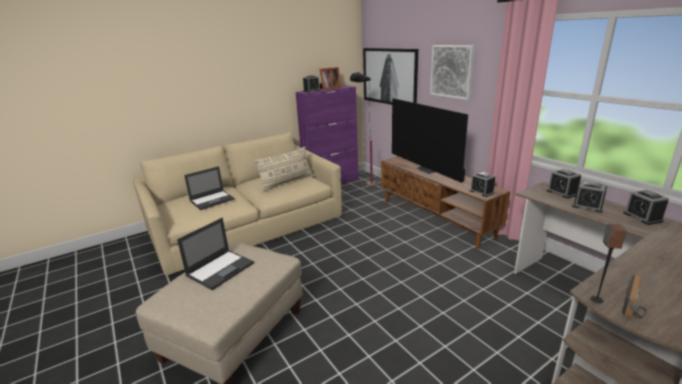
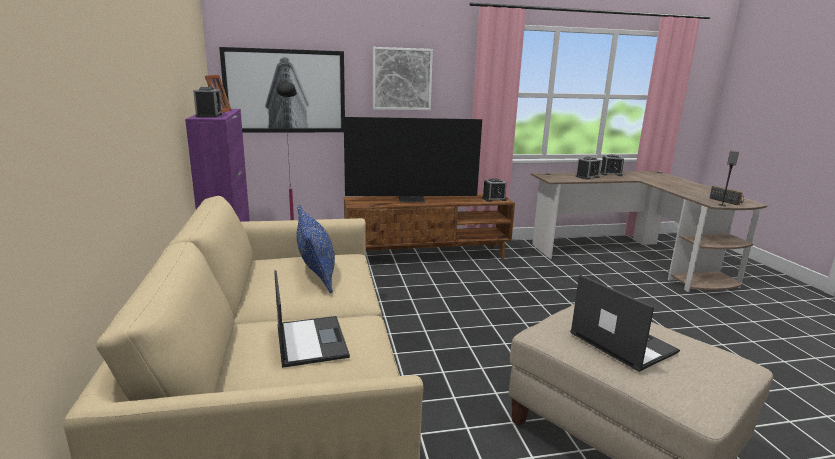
camera: 70 degrees left, 5 degrees down
beige pillow [254,146,313,192] -> blue pillow [297,205,335,294]
alarm clock [547,169,581,199] -> none

